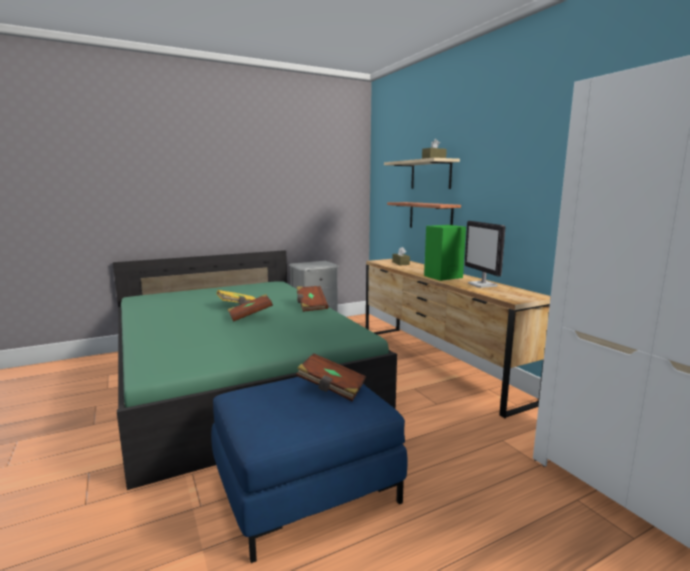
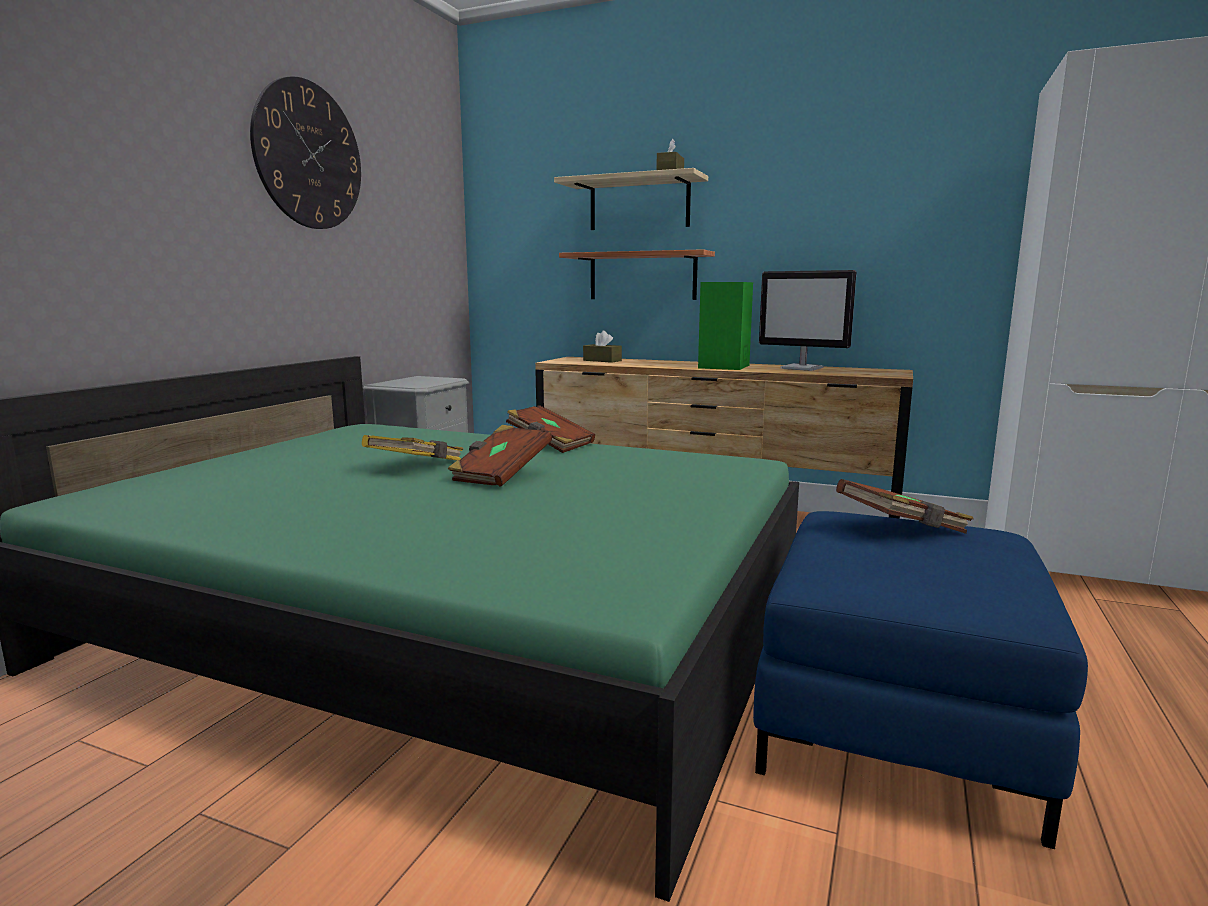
camera: 40 degrees left, 0 degrees up
none -> wall clock [250,76,361,229]

